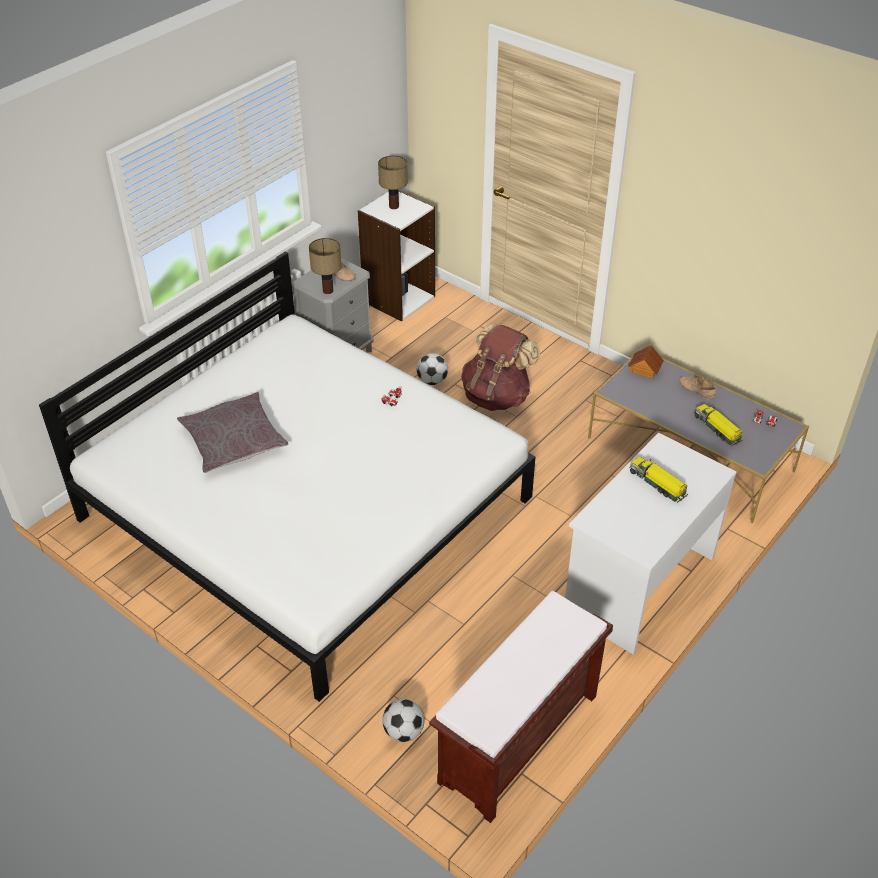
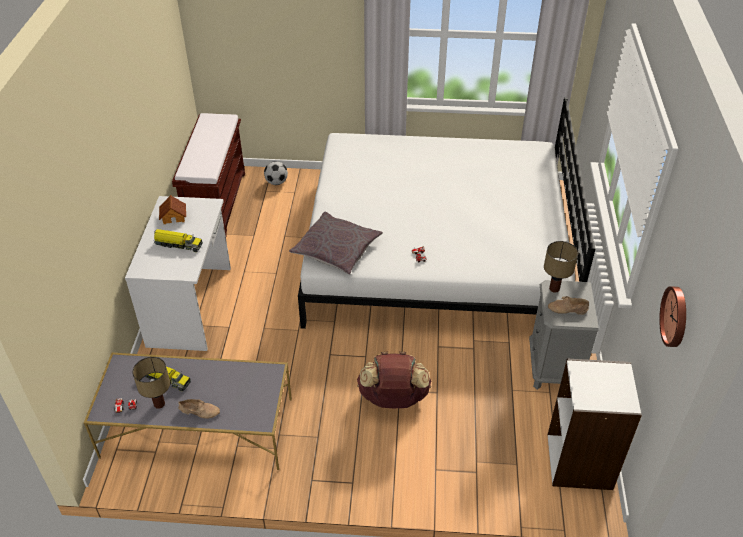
camera: 145 degrees right, 0 degrees up
grey pillow [177,392,288,473] -> grey pillow moved to [289,212,383,275]
table lamp [378,156,408,209] -> table lamp moved to [132,357,170,409]
football [417,353,448,385] -> none
toy house [628,345,664,379] -> toy house moved to [159,195,186,224]
none -> wall clock [659,286,686,347]

